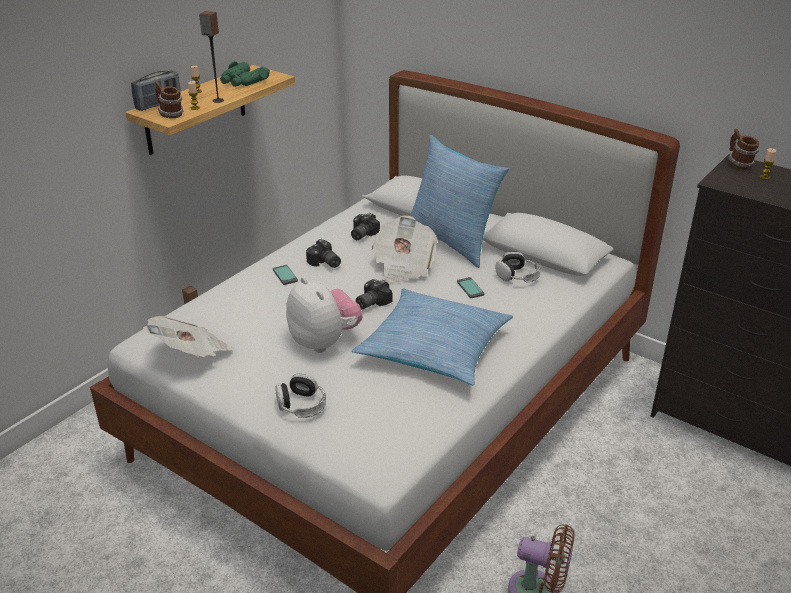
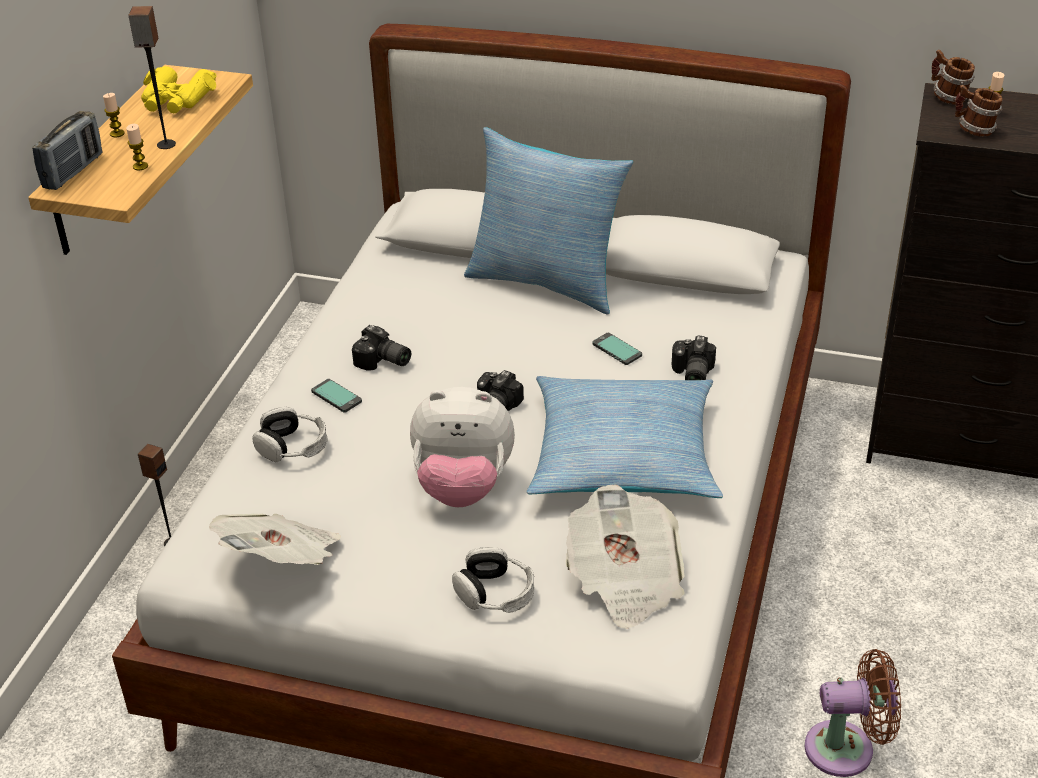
camera: 20 degrees left, 5 degrees up
mug [155,82,183,118] -> mug moved to [955,85,1003,137]
green binoculars [220,61,270,87] -> yellow binoculars [141,66,216,113]
plush toy [286,277,362,353] -> plush toy turned 150 degrees clockwise [410,387,515,507]
camera [351,213,380,240] -> camera moved to [672,335,716,380]
newspaper [372,216,438,283] -> newspaper moved to [565,485,685,629]
headphones [495,252,541,282] -> headphones moved to [252,407,327,462]

